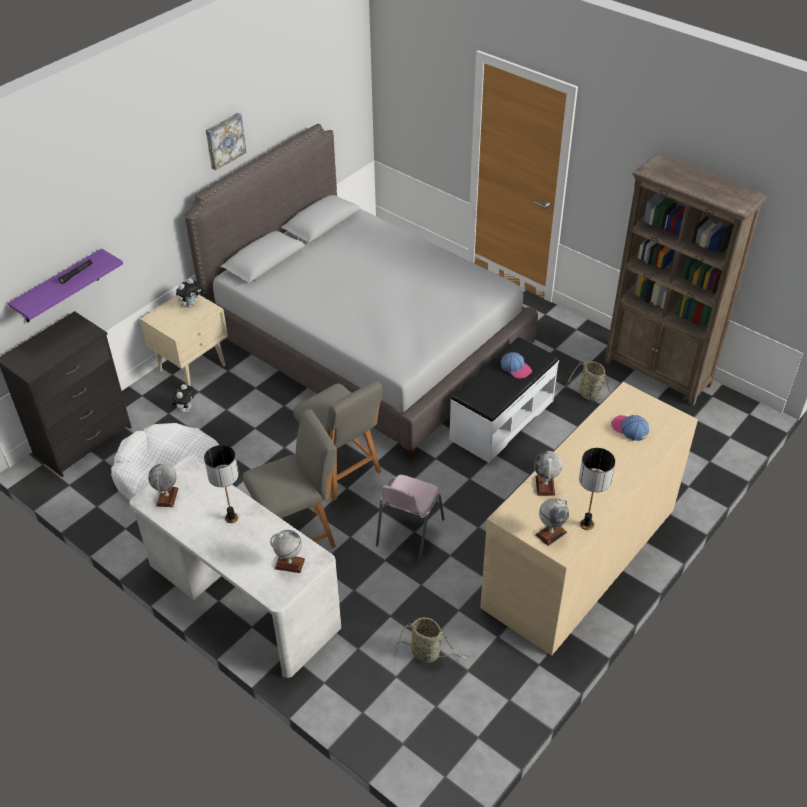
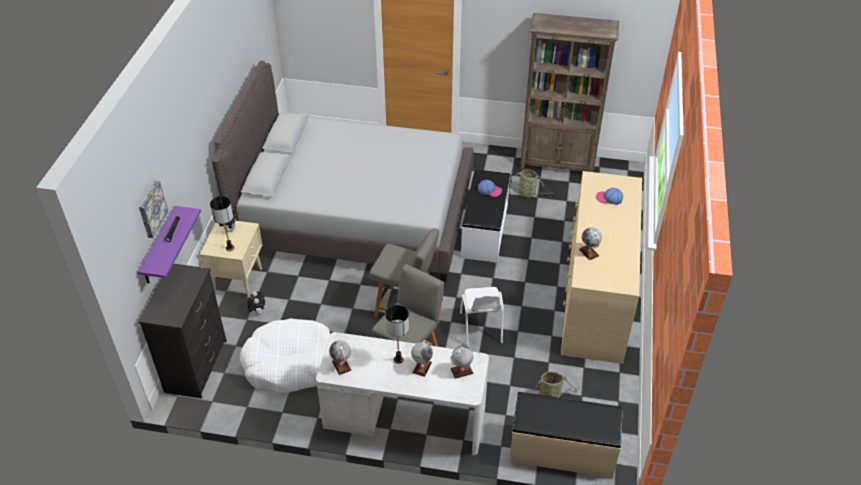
camera: 30 degrees left, 0 degrees up
picture [206,113,246,171] -> picture moved to [139,180,168,238]
pink chair [376,475,445,562] -> white chair [460,287,504,346]
globe [535,498,569,546] -> globe moved to [411,340,433,377]
table lamp [579,448,615,530] -> table lamp moved to [210,196,235,251]
none -> beige bench [509,392,622,478]

